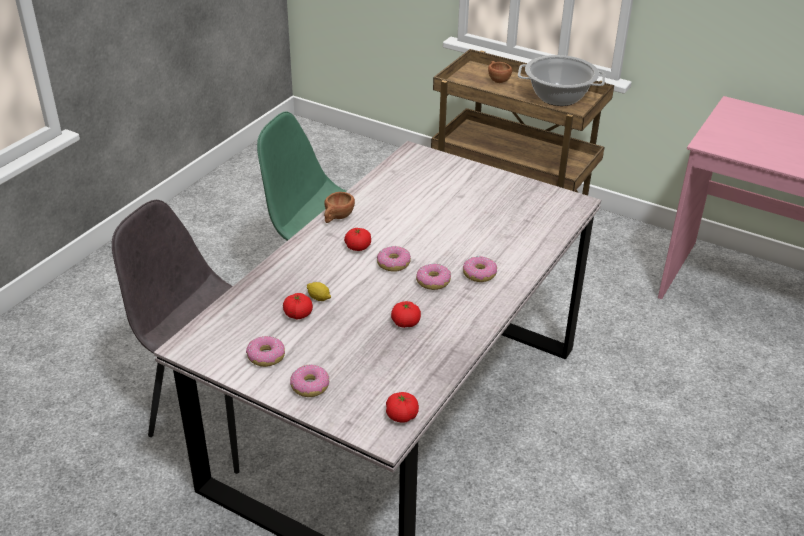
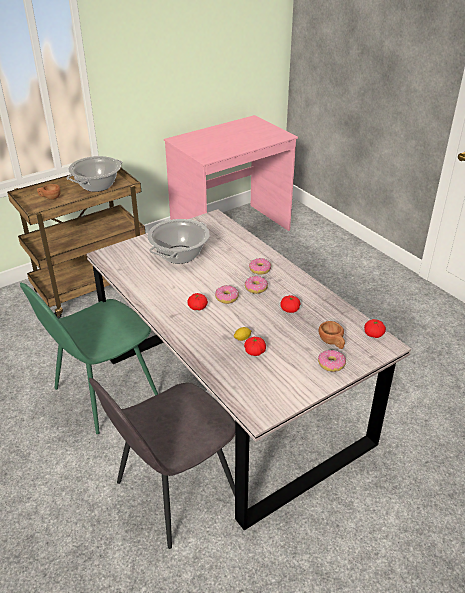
camera: 65 degrees left, 0 degrees up
donut [246,336,285,367] -> none
brown cup [324,192,355,223] -> brown cup moved to [319,321,345,349]
none -> cooking pot [147,219,210,264]

